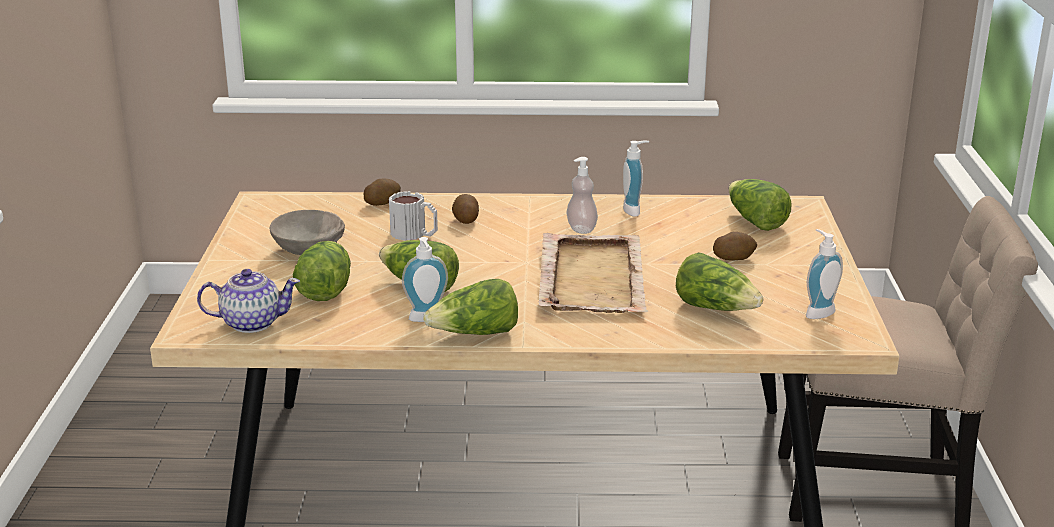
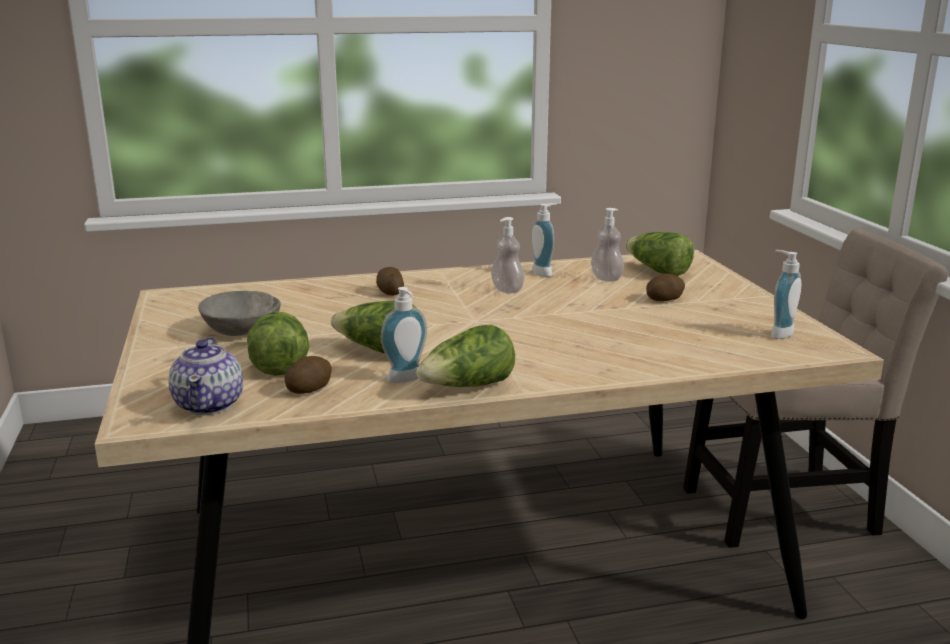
camera: 15 degrees left, 5 degrees down
teapot [197,269,300,333] -> teapot turned 105 degrees clockwise [168,337,243,415]
potato [364,179,401,206] -> potato moved to [285,356,332,394]
mug [389,191,438,241] -> none
beige tray [538,233,648,313] -> none
lettuce [676,253,763,311] -> none
none -> soap dispenser [591,208,624,282]

